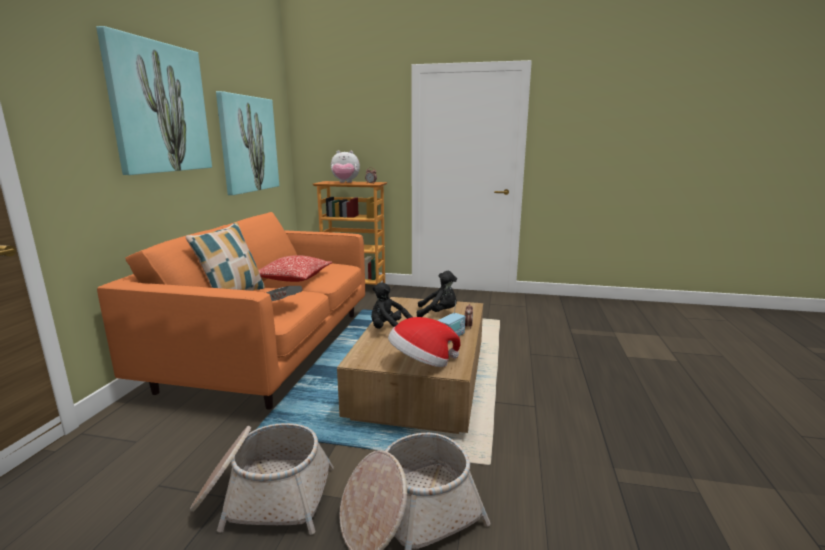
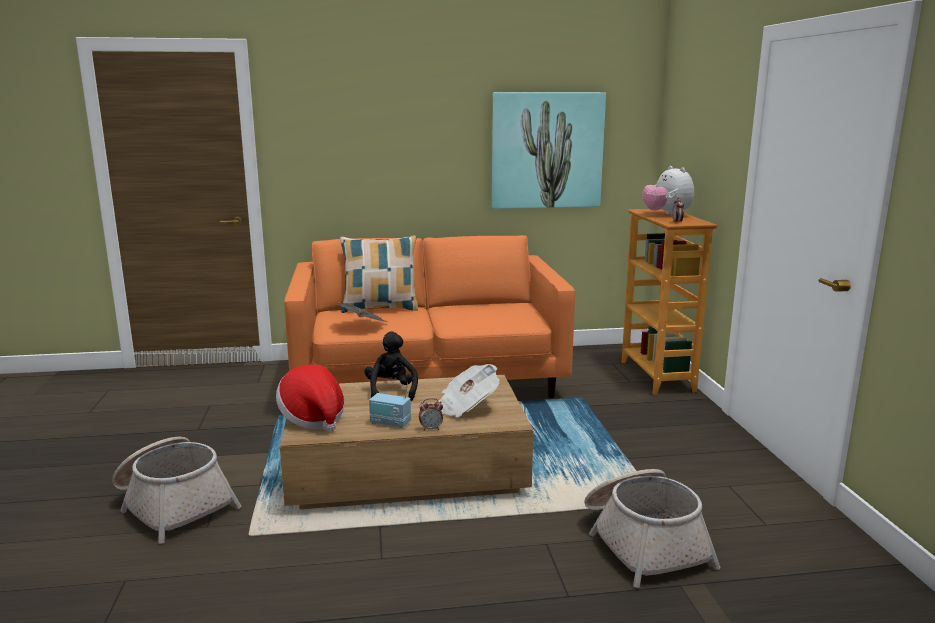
camera: 70 degrees right, 0 degrees up
picture [96,26,212,175] -> none
basket [190,423,334,535] -> basket moved to [584,469,720,588]
pillow [258,255,332,282] -> none
black plush toy [417,271,457,317] -> newspaper [439,364,500,417]

